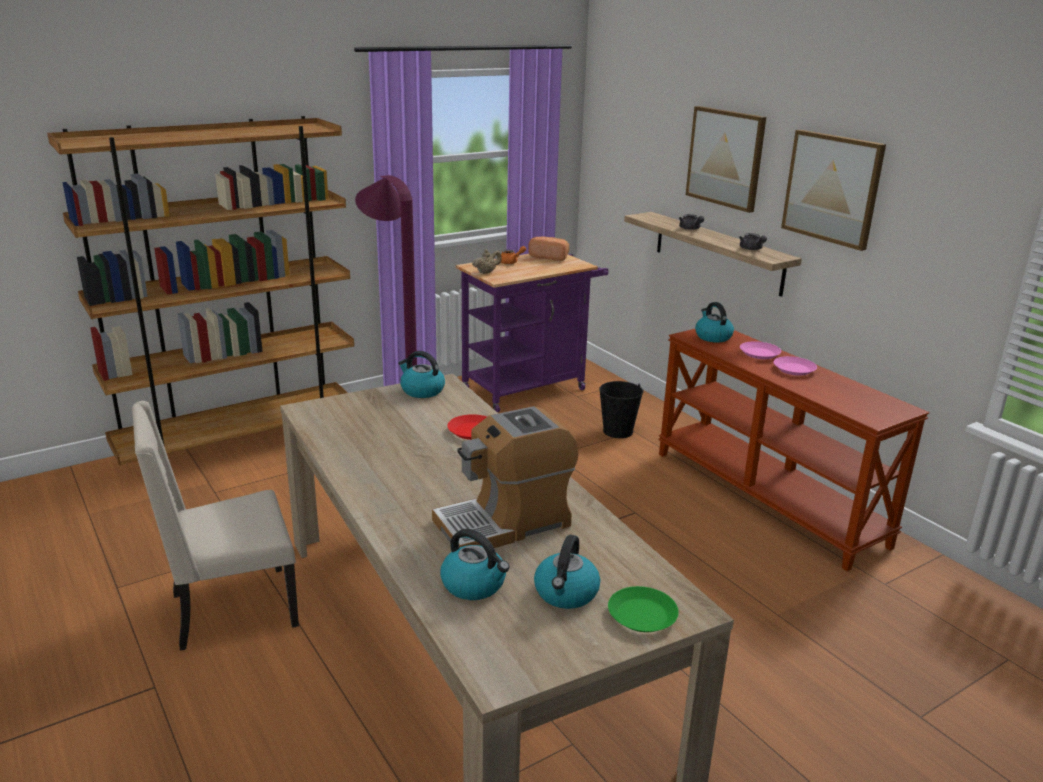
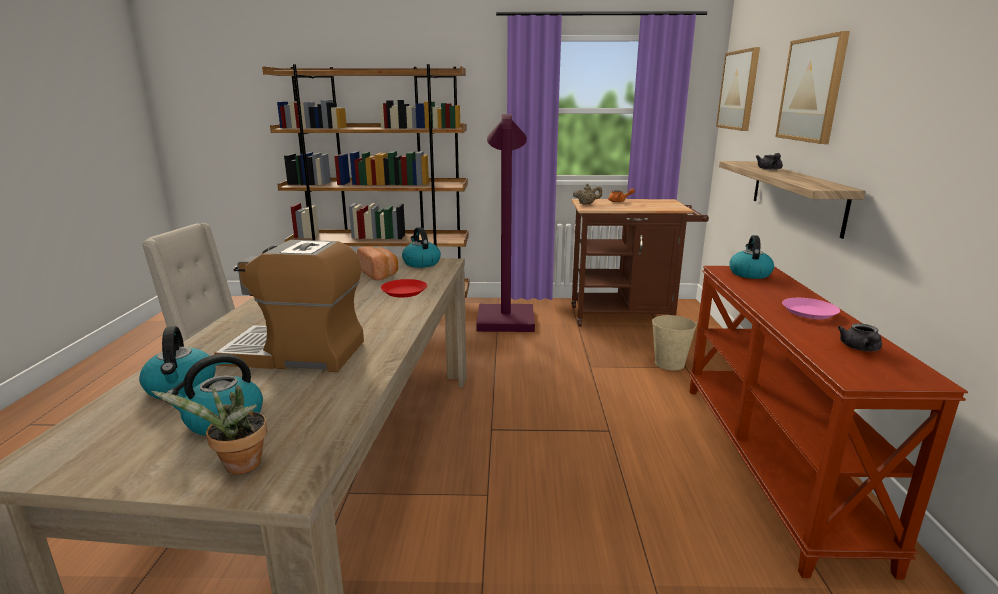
camera: 35 degrees right, 5 degrees down
purple cart [456,254,608,412] -> brown cart [572,199,709,327]
bread [528,237,569,261] -> bread moved to [357,246,398,280]
black bucket [599,381,644,438] -> beige bucket [652,315,697,371]
green plate [608,586,679,632] -> potted plant [151,384,267,474]
grey teapot [739,233,767,250] -> grey teapot moved to [838,323,882,352]
pink plate [740,341,781,359] -> none
picture [781,130,886,251] -> picture moved to [716,47,760,131]

